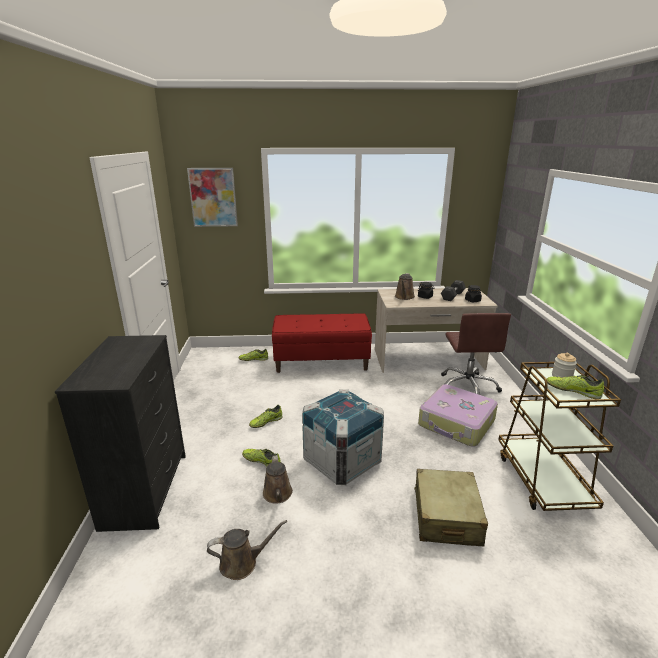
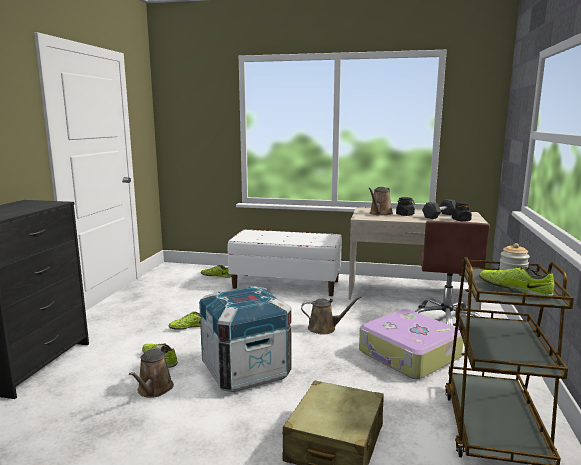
camera: 15 degrees right, 10 degrees down
picture [187,168,238,227] -> none
brown watering can [207,520,287,580] -> brown watering can moved to [301,296,362,335]
red bench [272,313,372,373] -> white bench [228,230,342,296]

